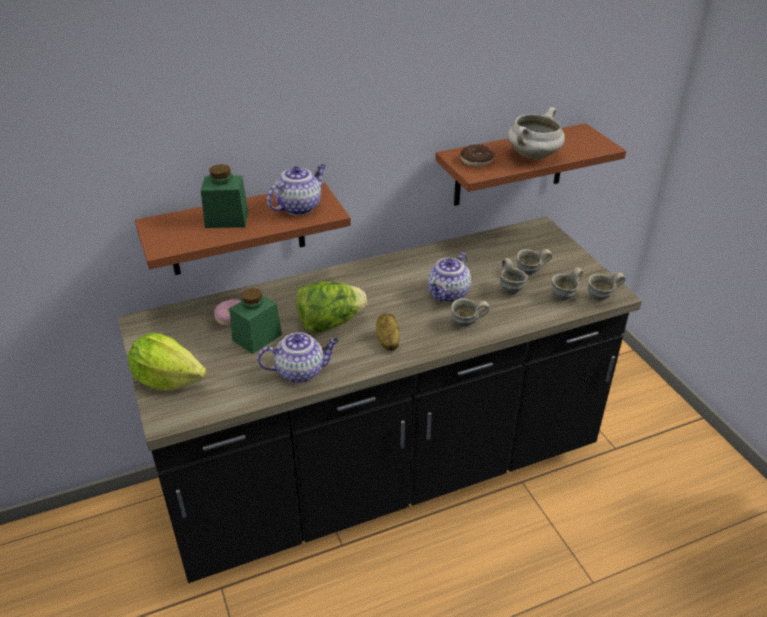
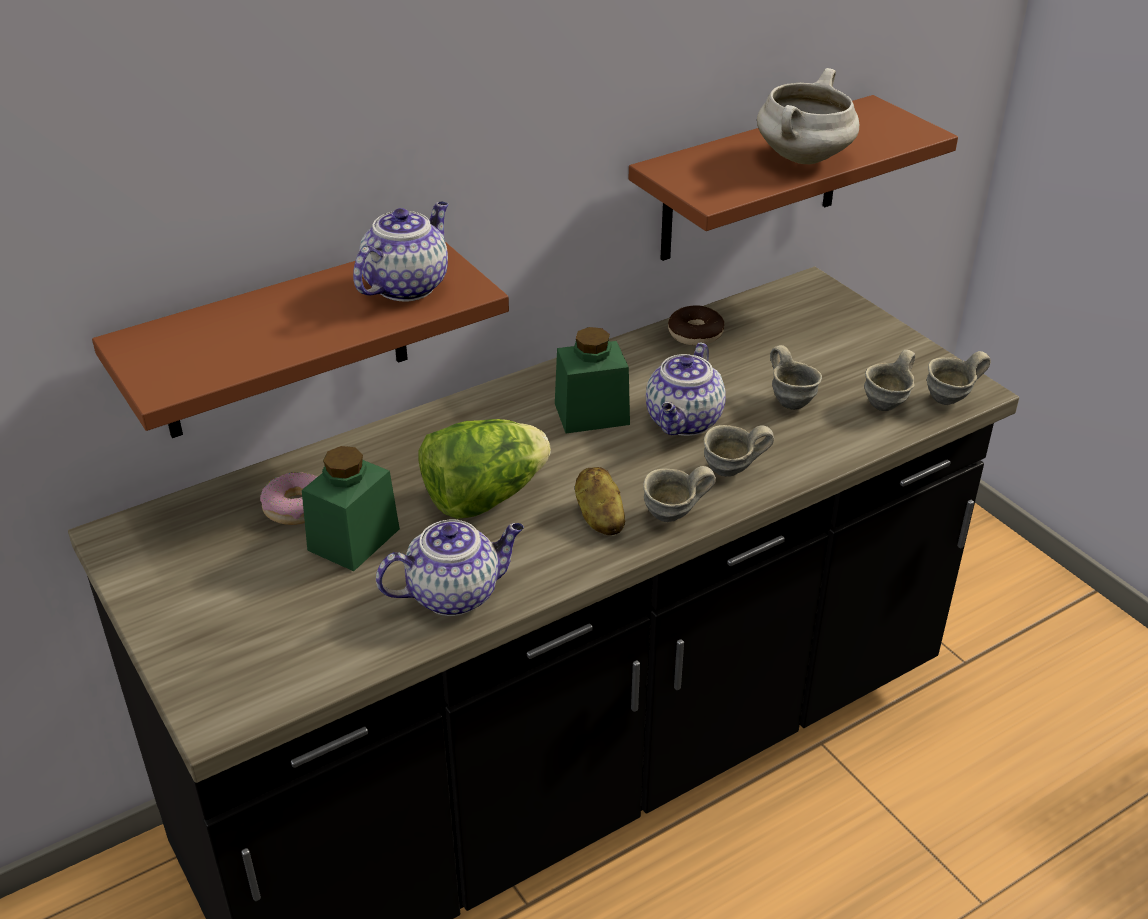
camera: 10 degrees left, 0 degrees up
lettuce [128,333,206,391] -> none
green jar [201,164,248,228] -> green jar moved to [555,327,630,433]
donut [460,144,494,167] -> donut moved to [668,305,724,345]
grey mug [516,249,552,275] -> grey mug moved to [643,466,716,522]

